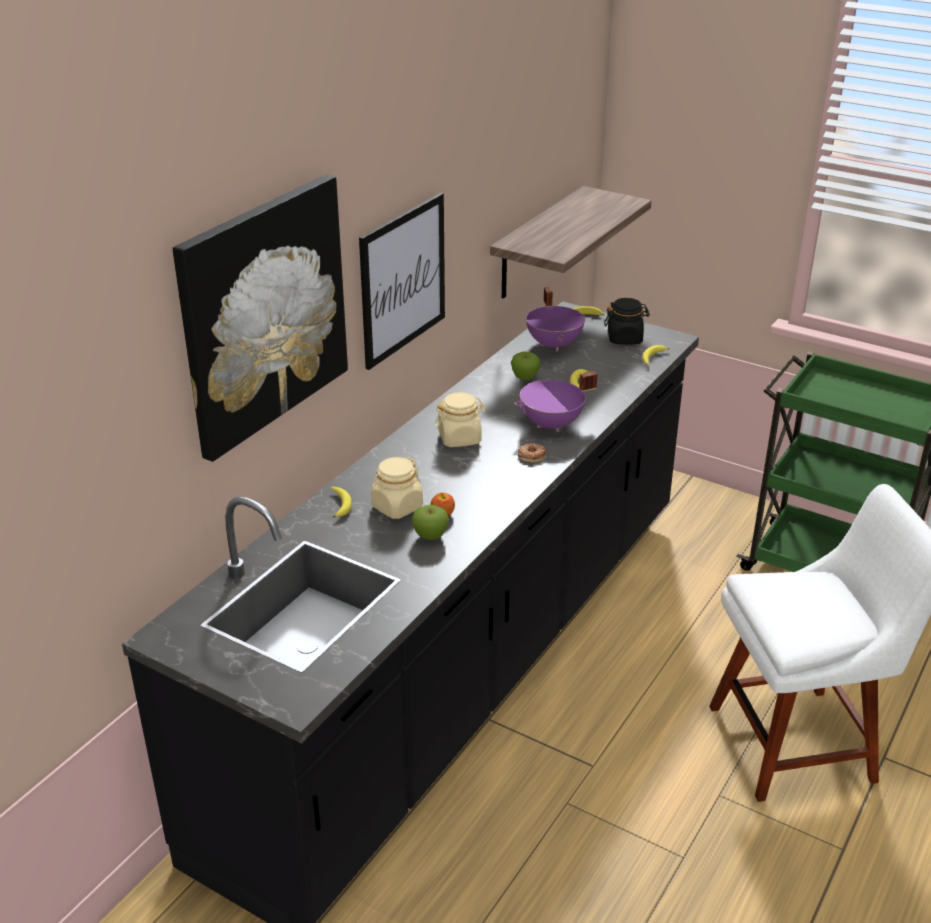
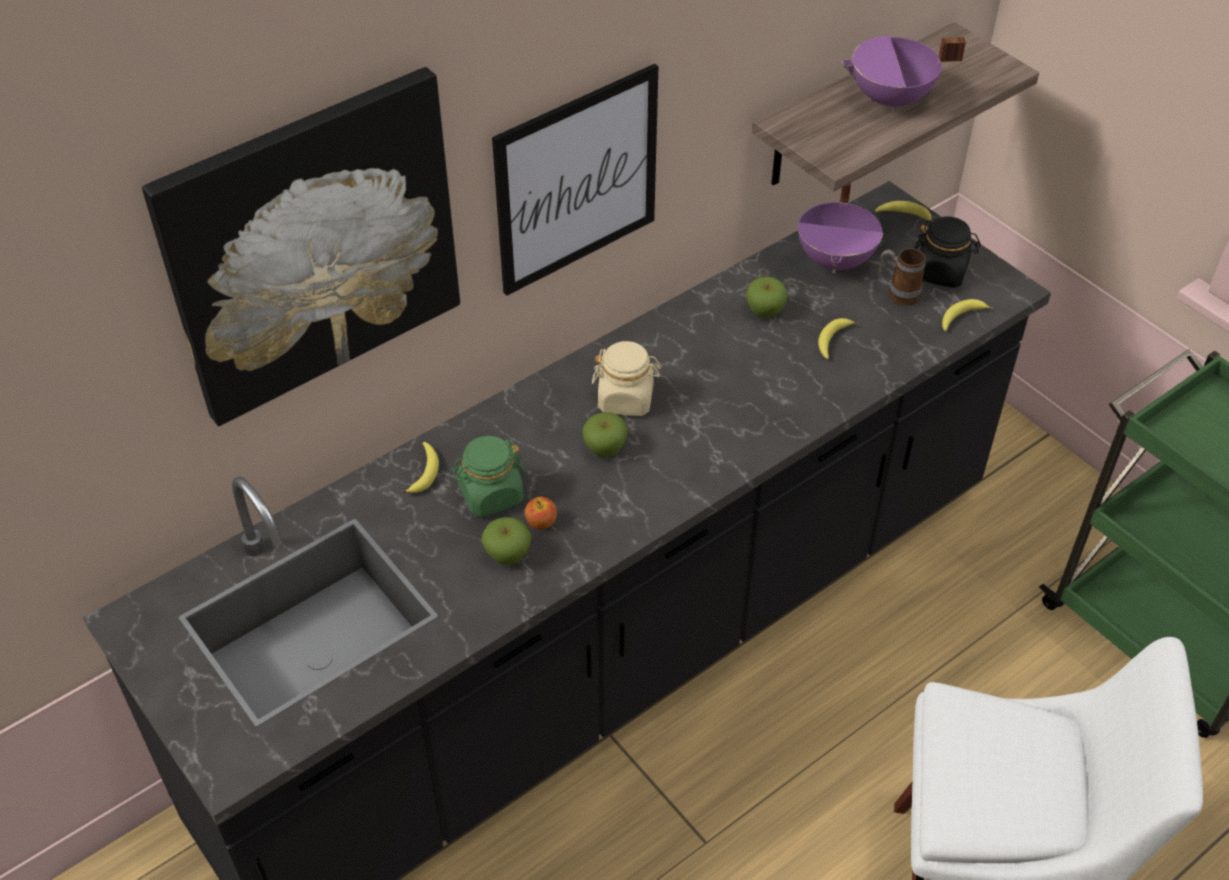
camera: 20 degrees right, 15 degrees up
beige jar [371,457,423,519] -> green jar [451,436,525,517]
purple cooking pot [514,371,598,432] -> purple cooking pot moved to [841,36,966,112]
donut [518,443,546,462] -> none
none -> apple [582,412,628,457]
none -> mug [878,248,926,306]

